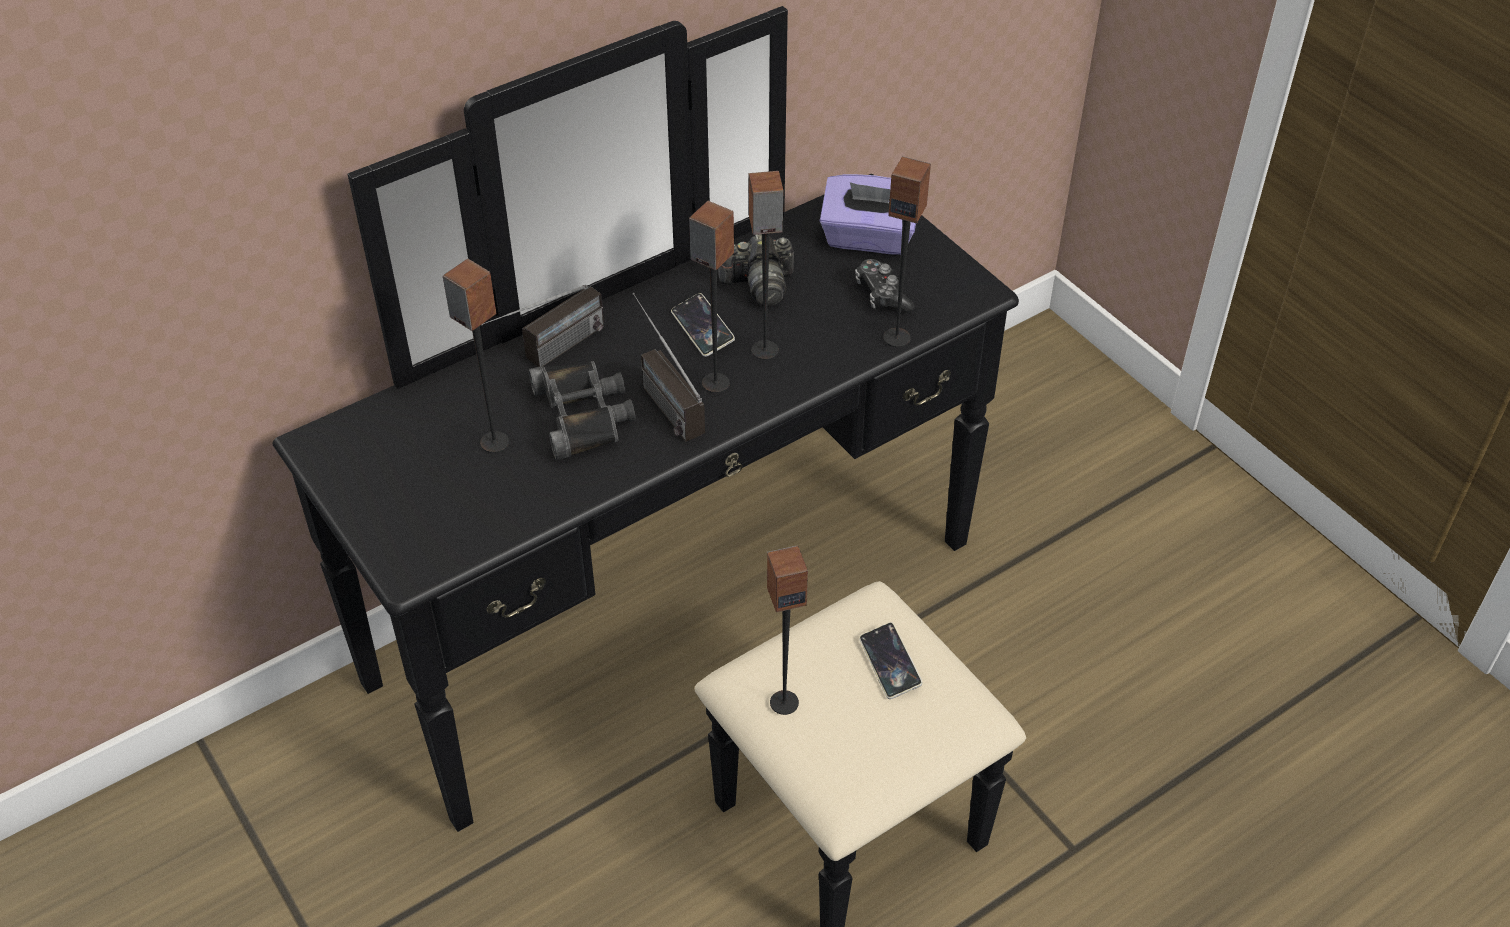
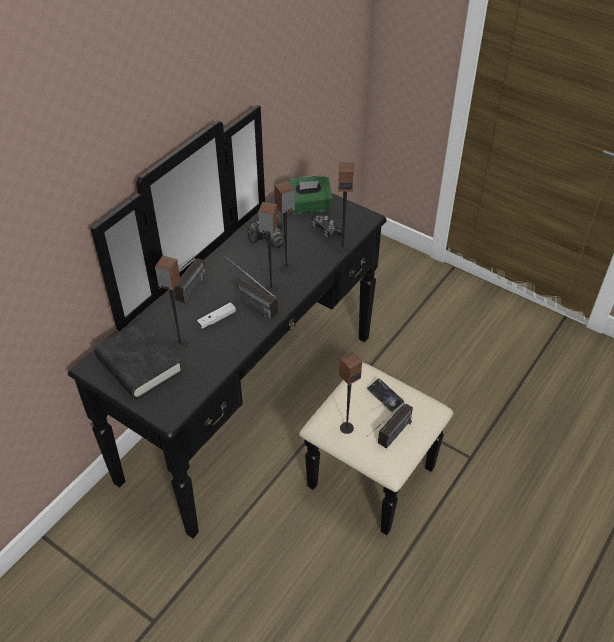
camera: 20 degrees left, 0 degrees up
black binoculars [529,361,636,460] -> white game controller [197,302,236,329]
phone [671,293,735,357] -> none
purple tissue box [820,174,916,255] -> green tissue box [285,176,333,214]
none -> black book [94,321,183,400]
none -> radio [367,403,413,449]

